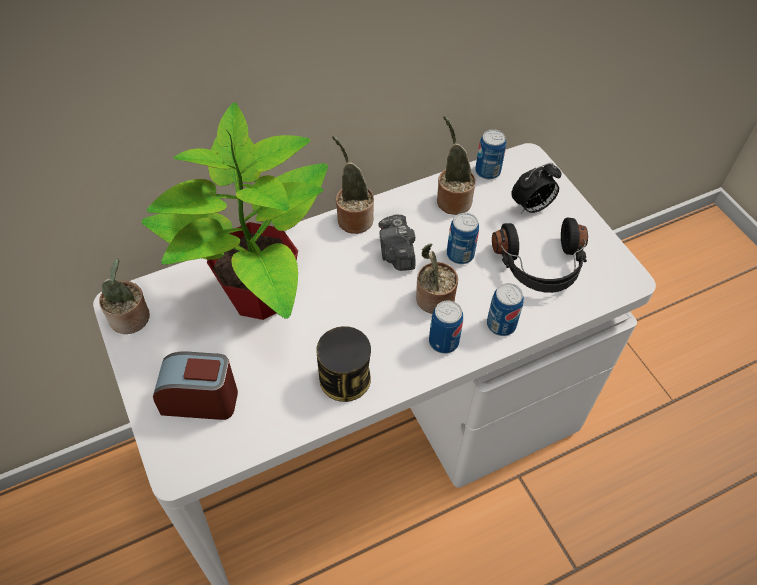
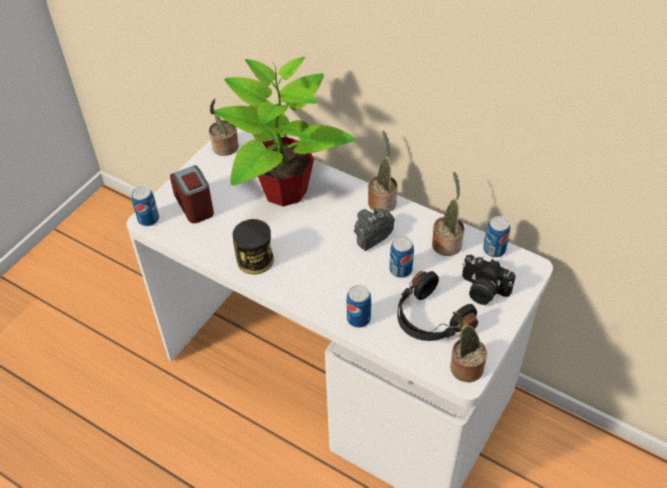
camera: 60 degrees right, 5 degrees down
potted plant [416,243,458,314] -> potted plant moved to [450,311,487,382]
can [429,300,463,354] -> can moved to [131,186,159,226]
alarm clock [511,163,561,214] -> camera [462,255,516,305]

